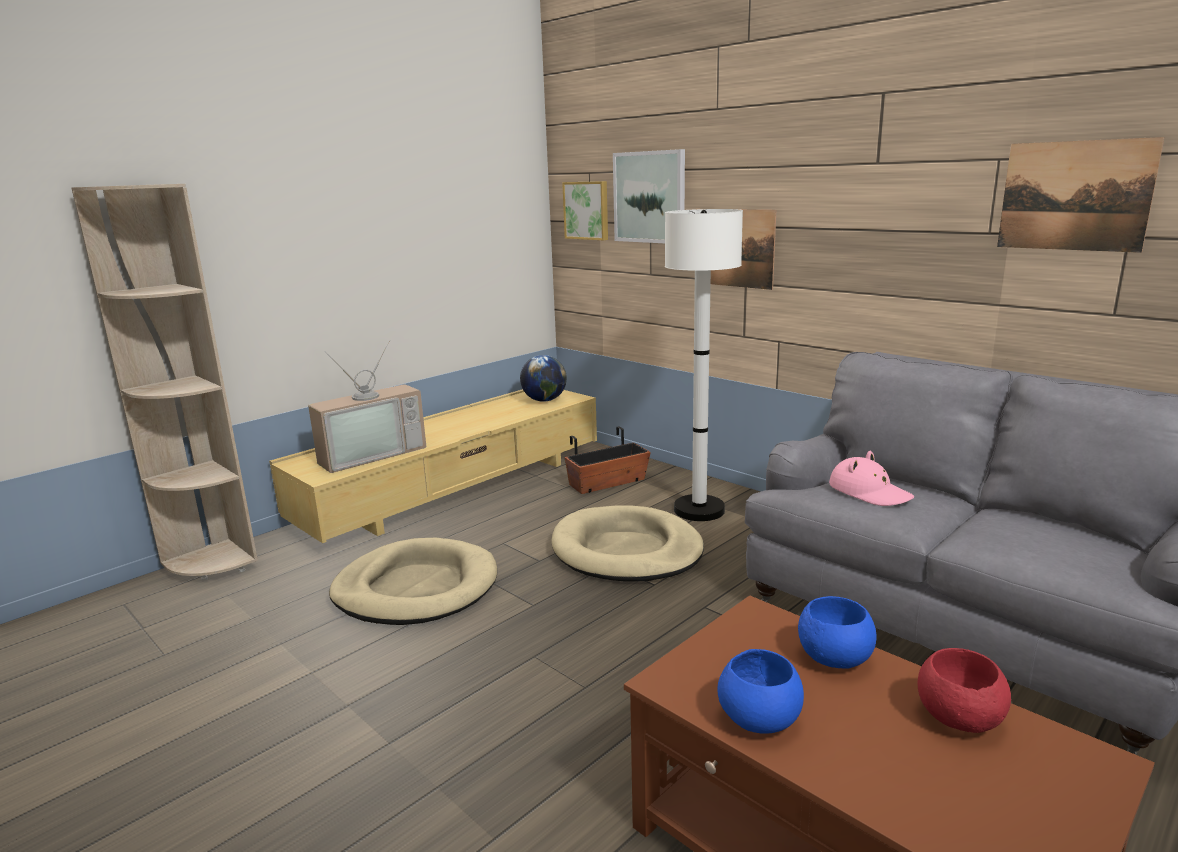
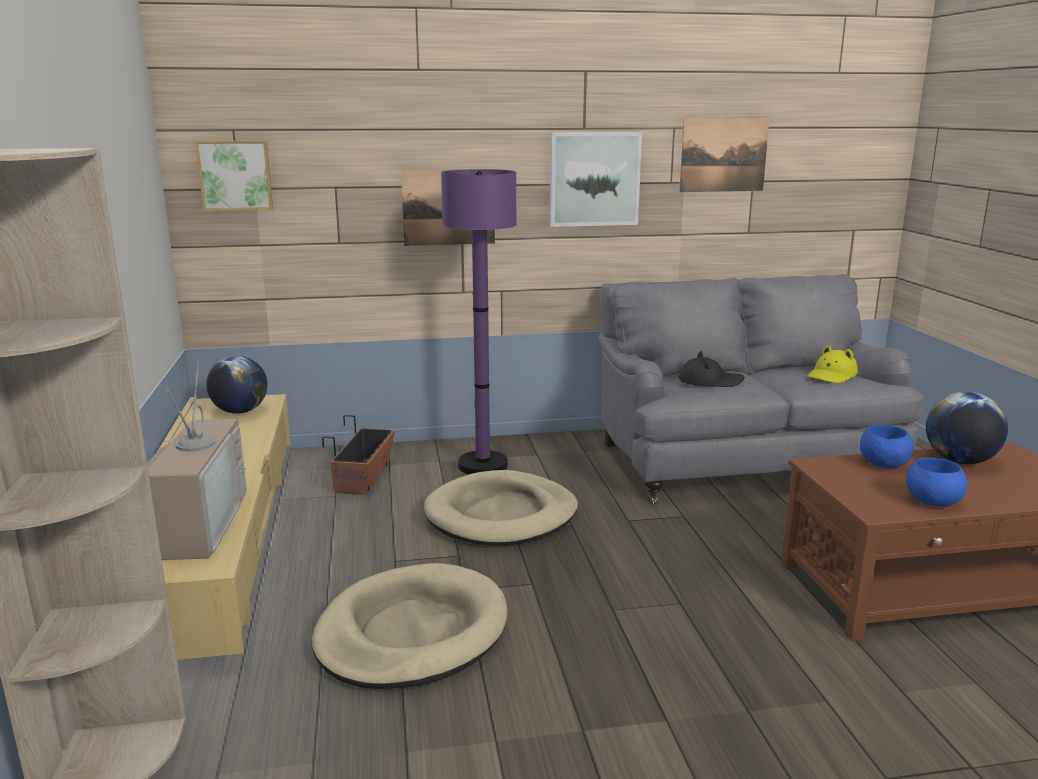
camera: 55 degrees left, 0 degrees up
picture [613,149,685,243] -> picture moved to [550,132,642,227]
white floor lamp [665,209,743,521] -> purple floor lamp [441,169,517,474]
pink hat [829,451,914,506] -> black hat [679,351,745,387]
red bowl [918,648,1011,733] -> globe [926,391,1008,464]
none -> yellow hat [807,345,858,383]

